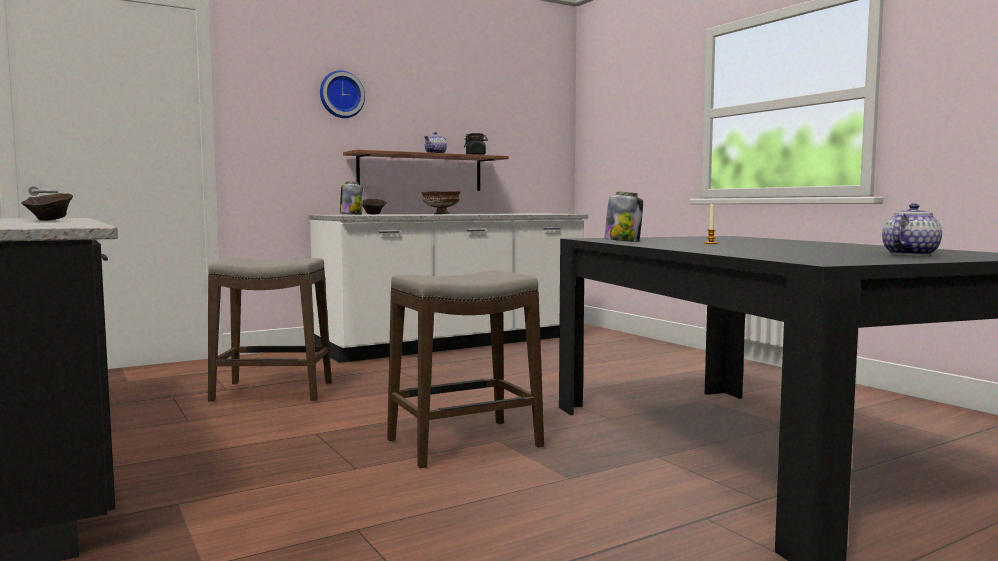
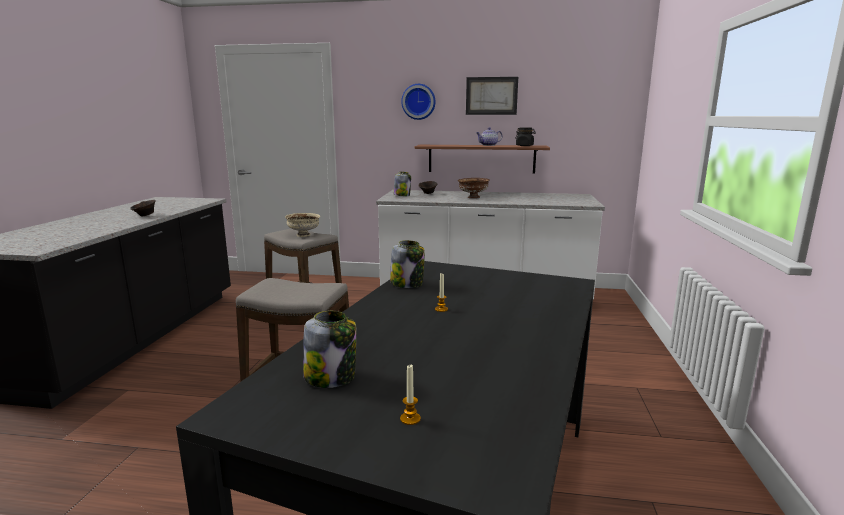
camera: 40 degrees right, 10 degrees up
teapot [882,203,942,256] -> candle [400,365,421,425]
none -> beige bowl [285,213,320,237]
none -> jar [303,311,357,388]
none -> picture [466,77,518,115]

